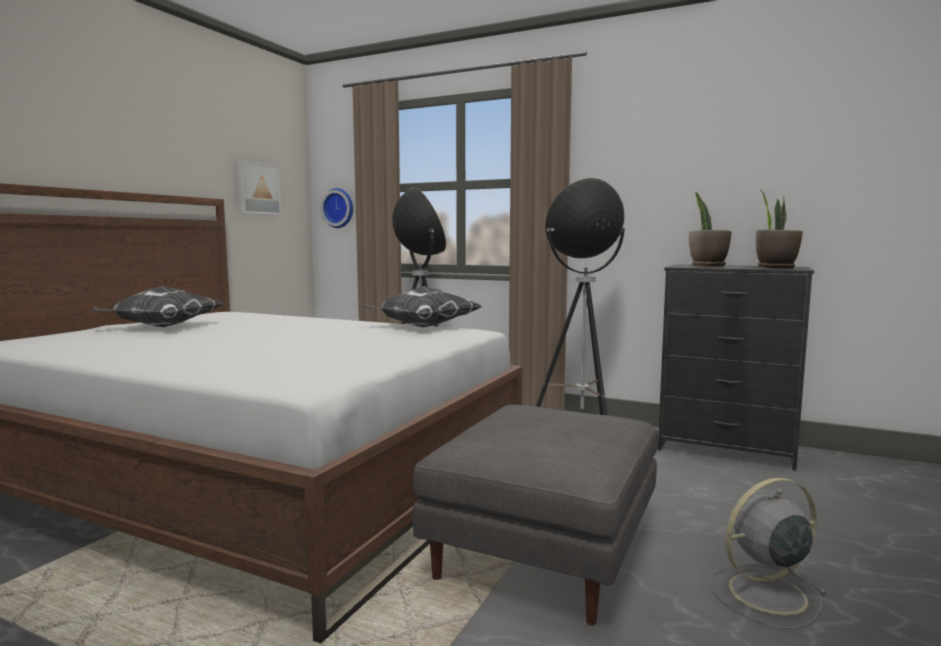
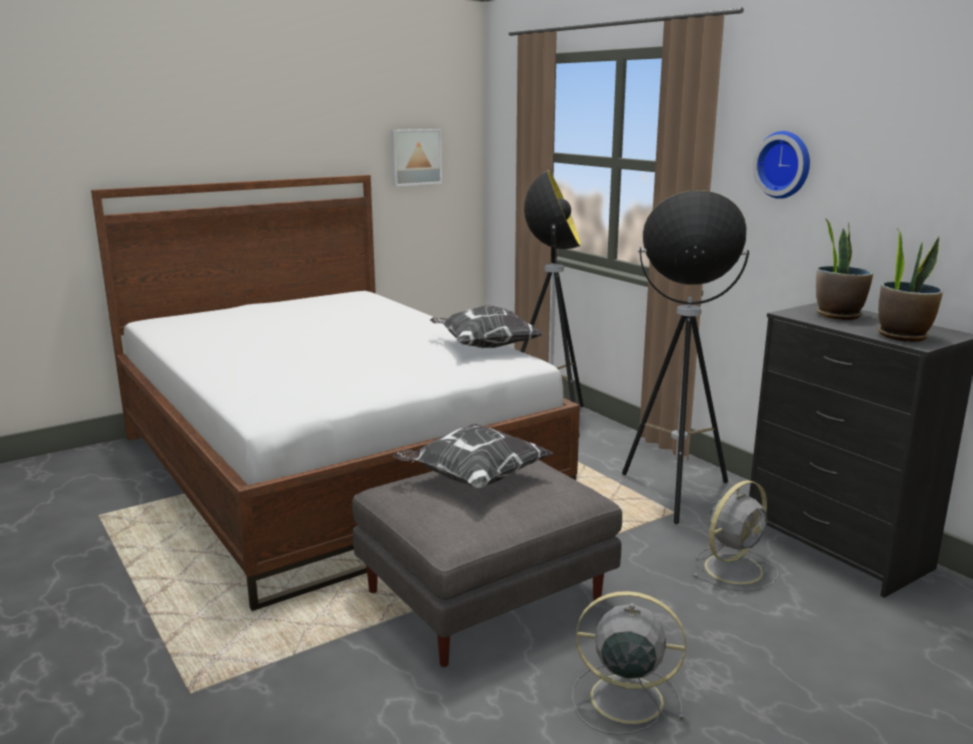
camera: 30 degrees right, 10 degrees up
pillow [90,286,224,327] -> pillow moved to [393,424,553,488]
wall clock [321,188,353,228] -> wall clock moved to [753,131,810,199]
none -> grey fan [692,480,778,592]

